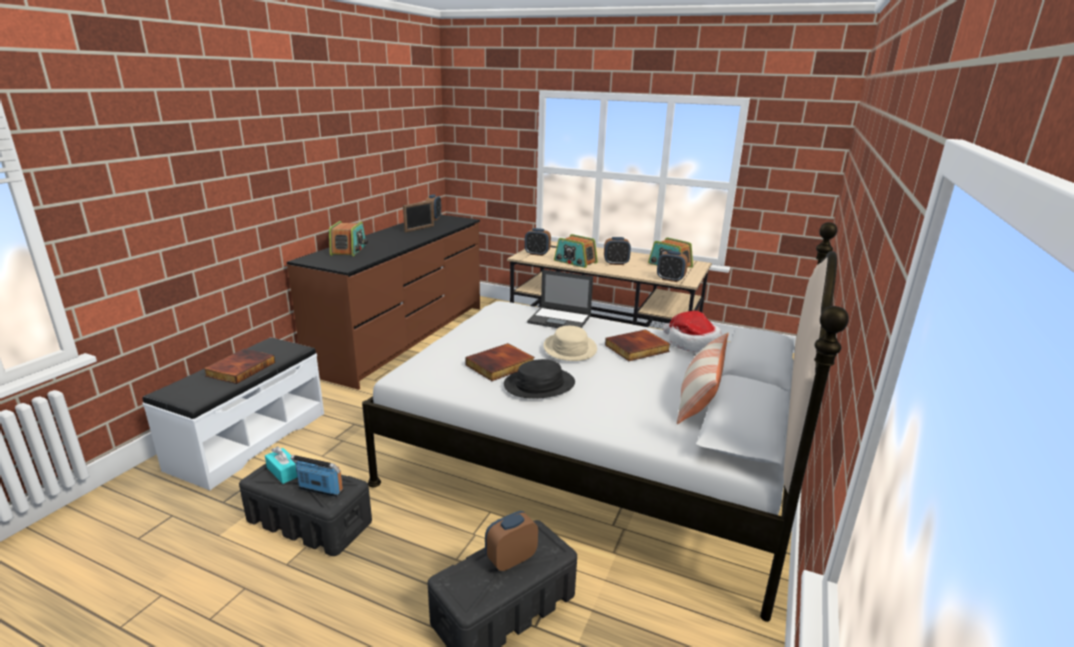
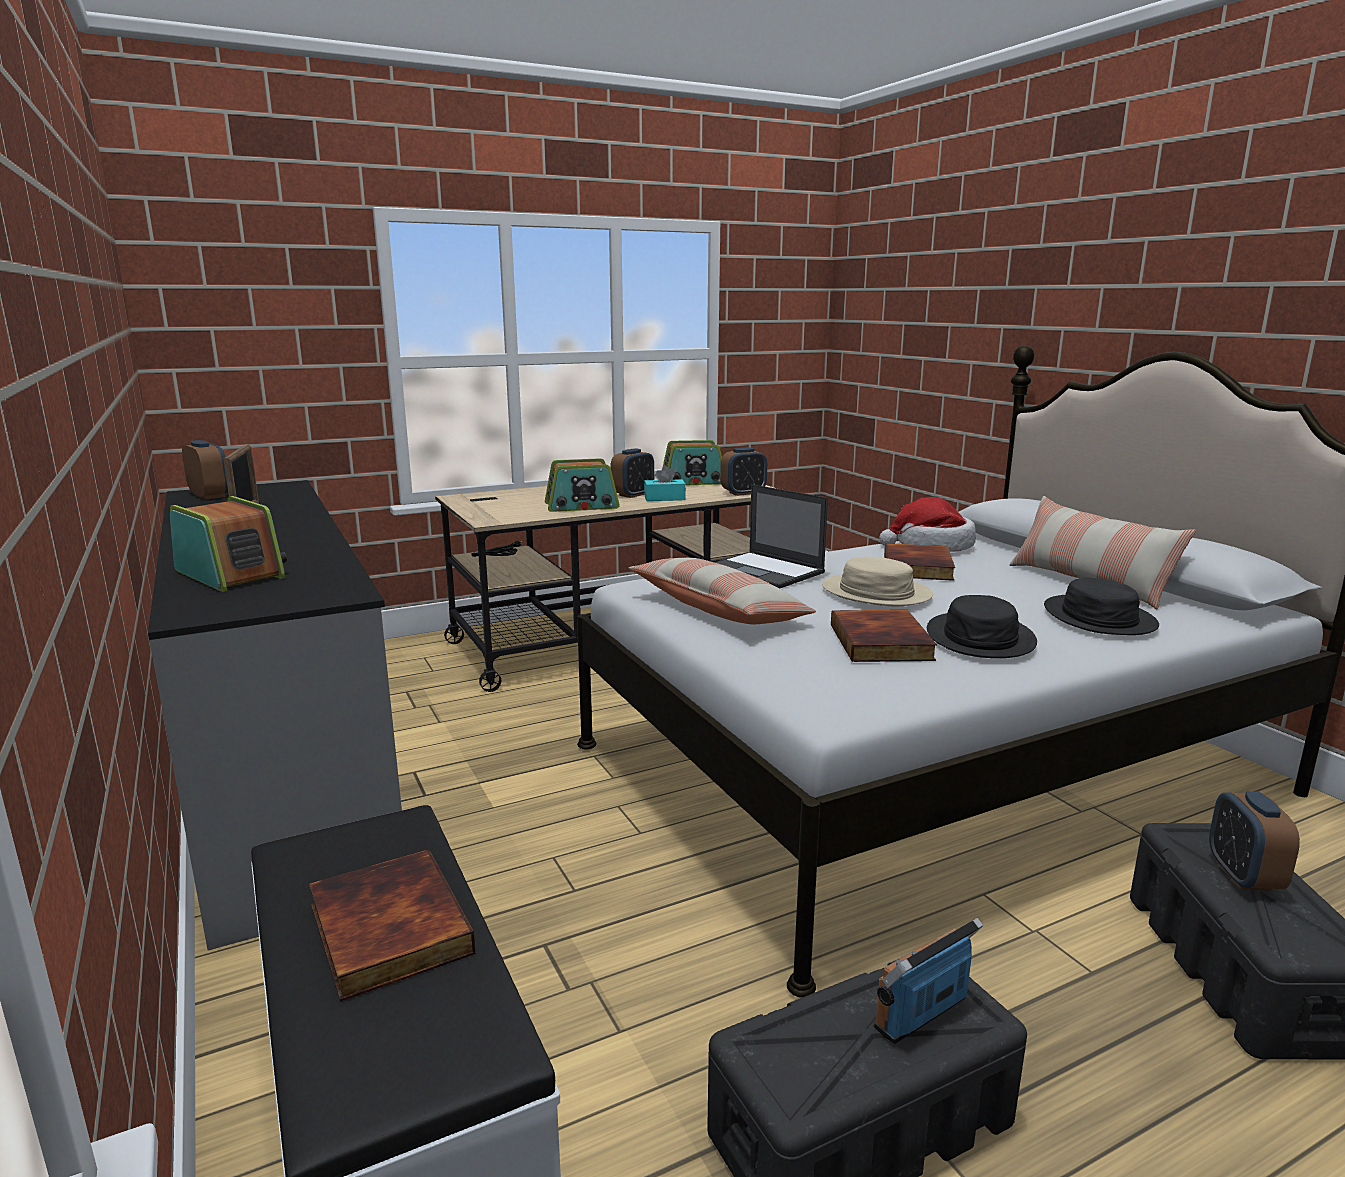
camera: 50 degrees left, 5 degrees down
turquoise tissue box [265,446,297,484] -> turquoise tissue box moved to [644,466,686,501]
brown dresser [287,215,480,390] -> grey dresser [148,480,402,951]
alarm clock [525,228,551,256] -> none
laptop [527,270,593,328] -> laptop turned 75 degrees clockwise [714,484,828,589]
none -> pillow [629,558,816,624]
none -> black hat [1044,578,1159,635]

